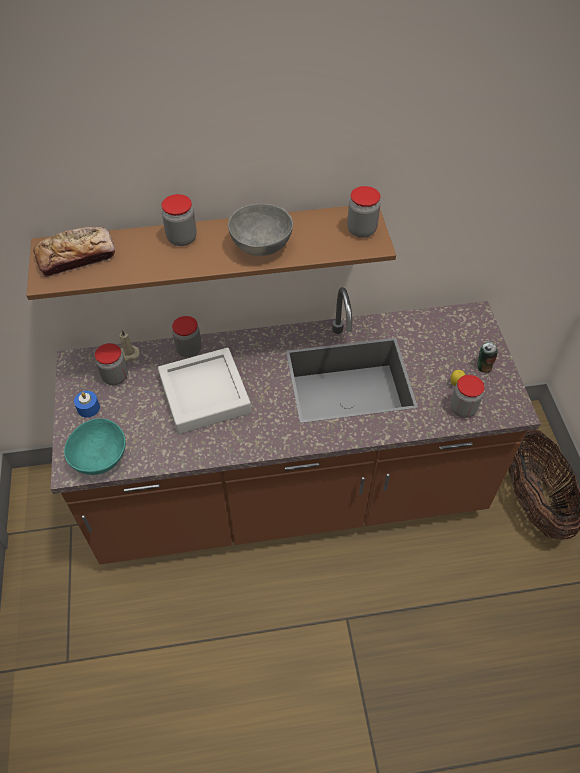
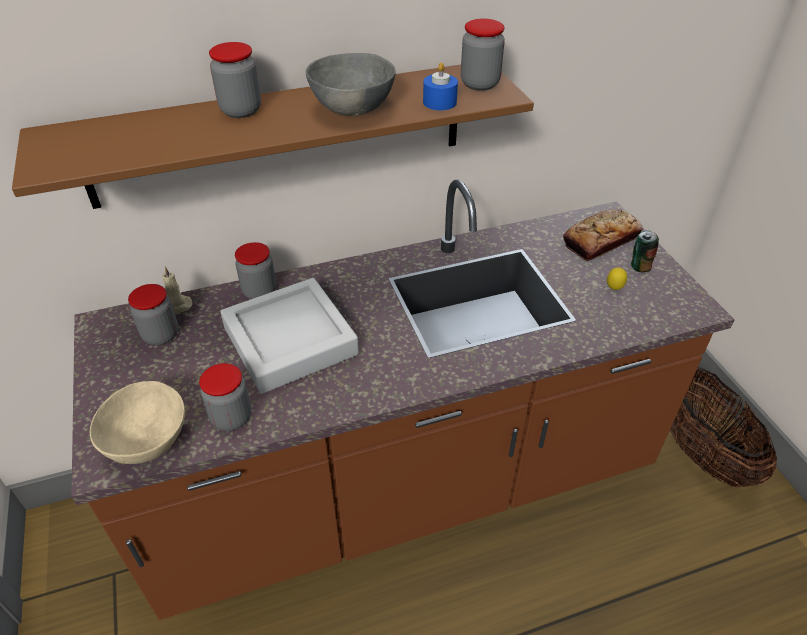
camera: 10 degrees left, 10 degrees down
bread [33,227,115,277] -> bread moved to [563,209,643,261]
turquoise bowl [64,419,126,475] -> beige bowl [90,381,185,464]
blue candle [74,391,100,418] -> blue candle moved to [423,62,458,110]
jar [450,375,485,418] -> jar moved to [199,363,251,431]

